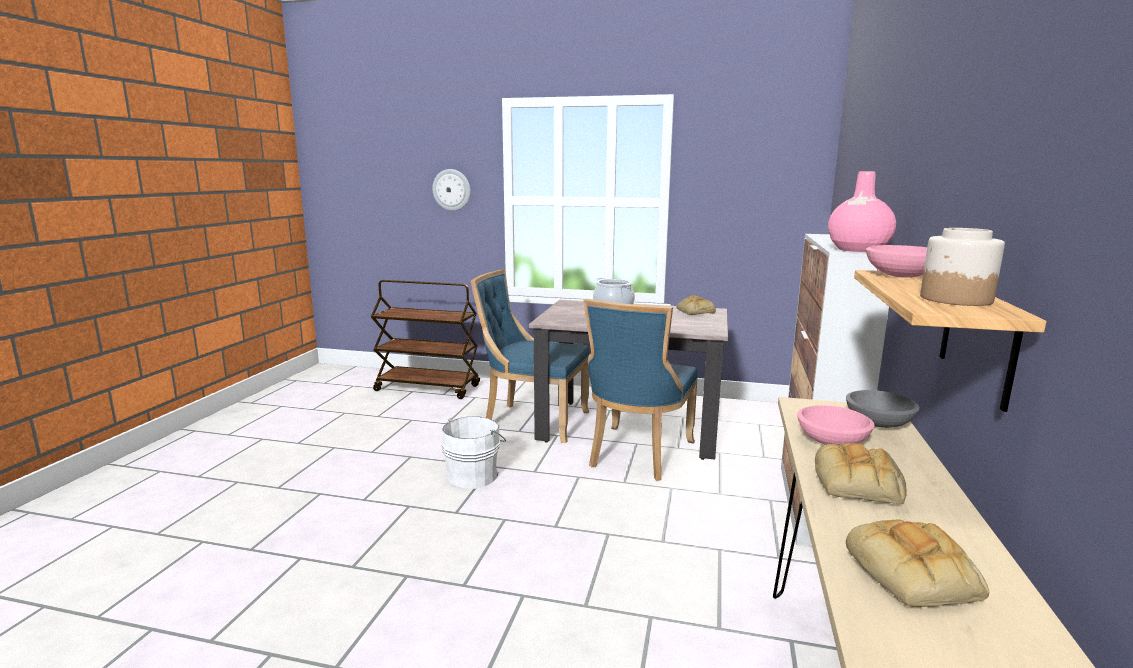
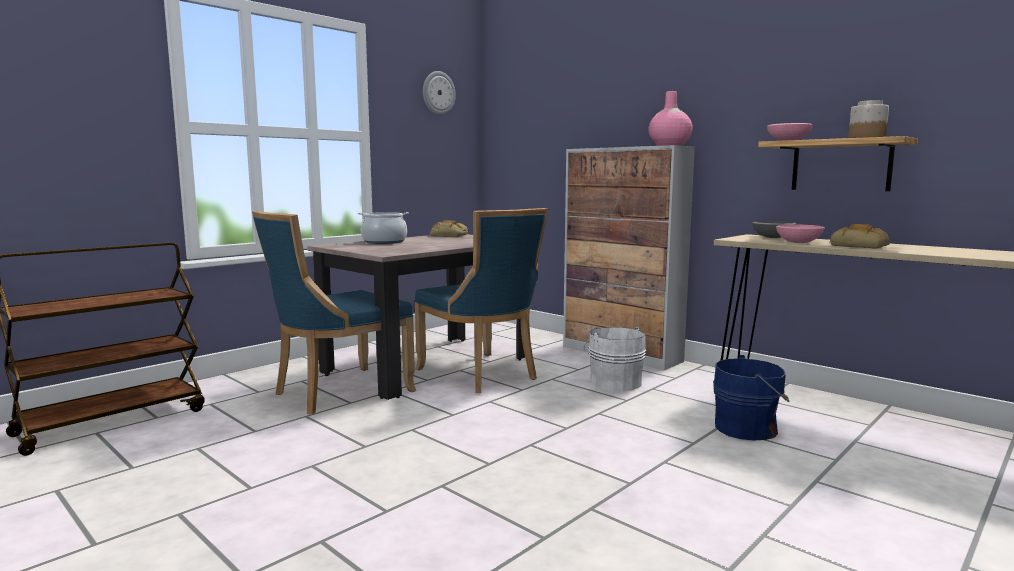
camera: 60 degrees left, 5 degrees down
wall clock [432,169,471,211] -> wall clock moved to [423,71,456,115]
white bucket [442,416,506,489] -> white bucket moved to [584,327,646,391]
bread [846,519,989,607] -> none
none -> blue bucket [713,355,790,440]

